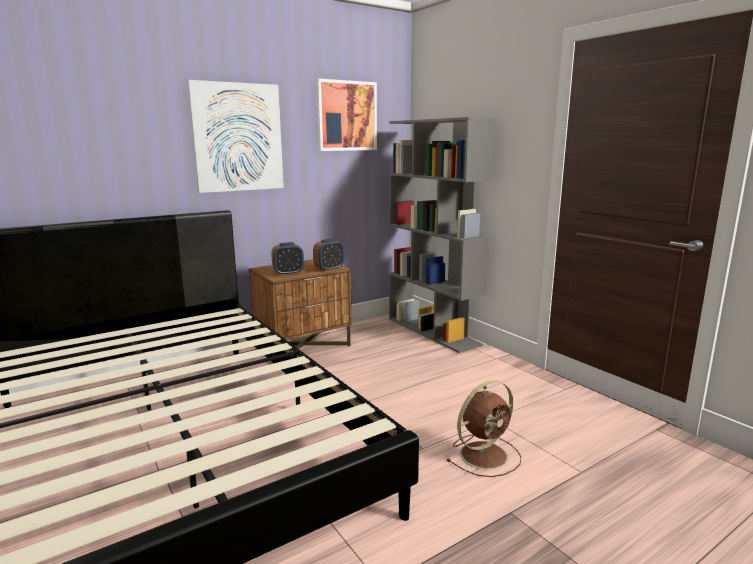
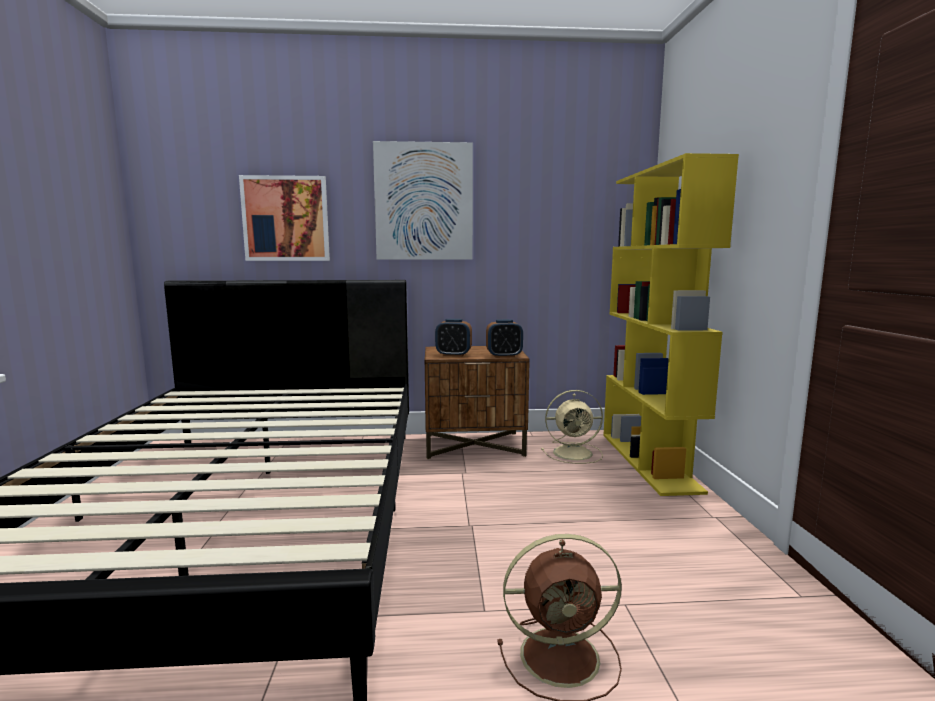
camera: 30 degrees right, 5 degrees down
picture [316,78,377,151] -> picture moved to [239,175,330,261]
grey bookcase [389,117,496,353] -> yellow bookcase [603,153,739,496]
none -> beige fan [541,390,603,464]

